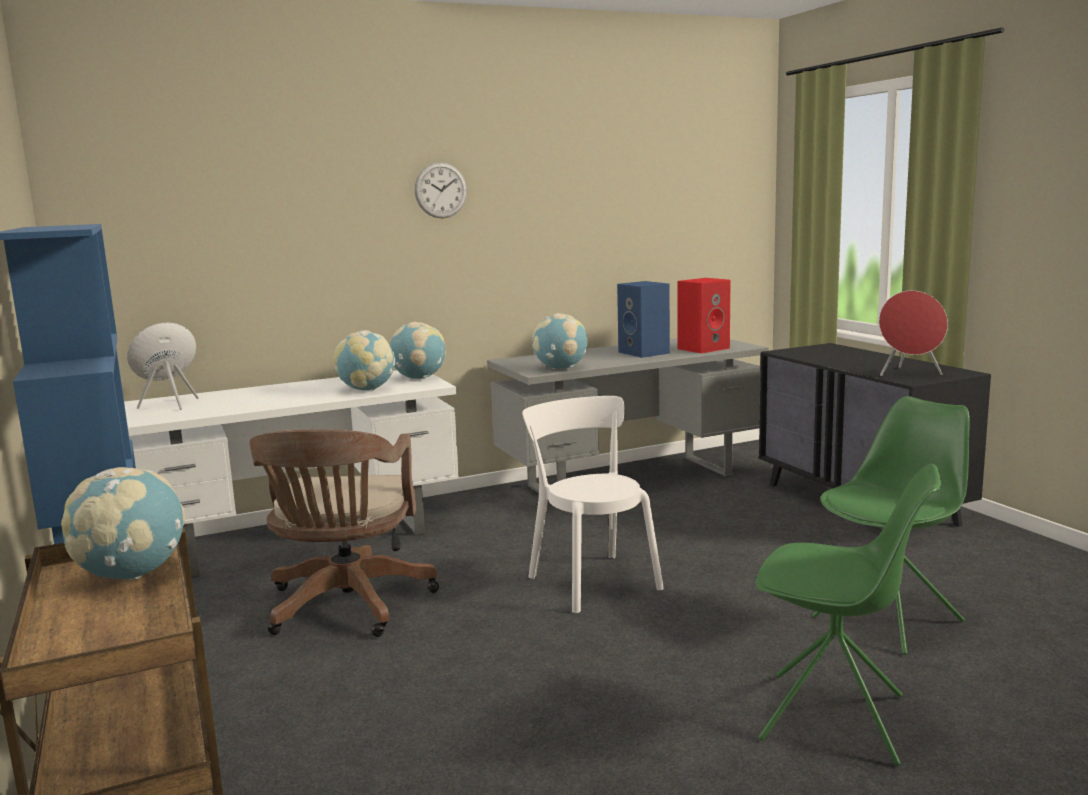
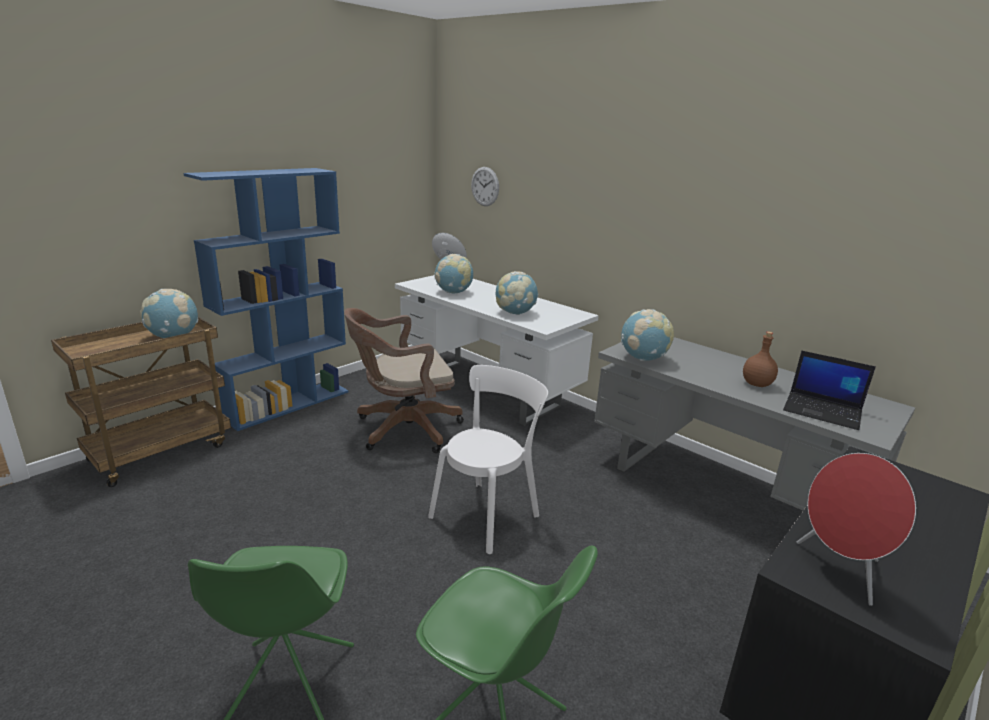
camera: 65 degrees right, 10 degrees up
globe [390,322,446,379] -> globe moved to [434,254,473,293]
wall clock [414,162,467,218] -> wall clock moved to [471,167,499,206]
blue speaker [617,281,670,358] -> brown bottle [743,332,778,387]
red speaker [677,278,730,353] -> laptop [783,351,876,430]

